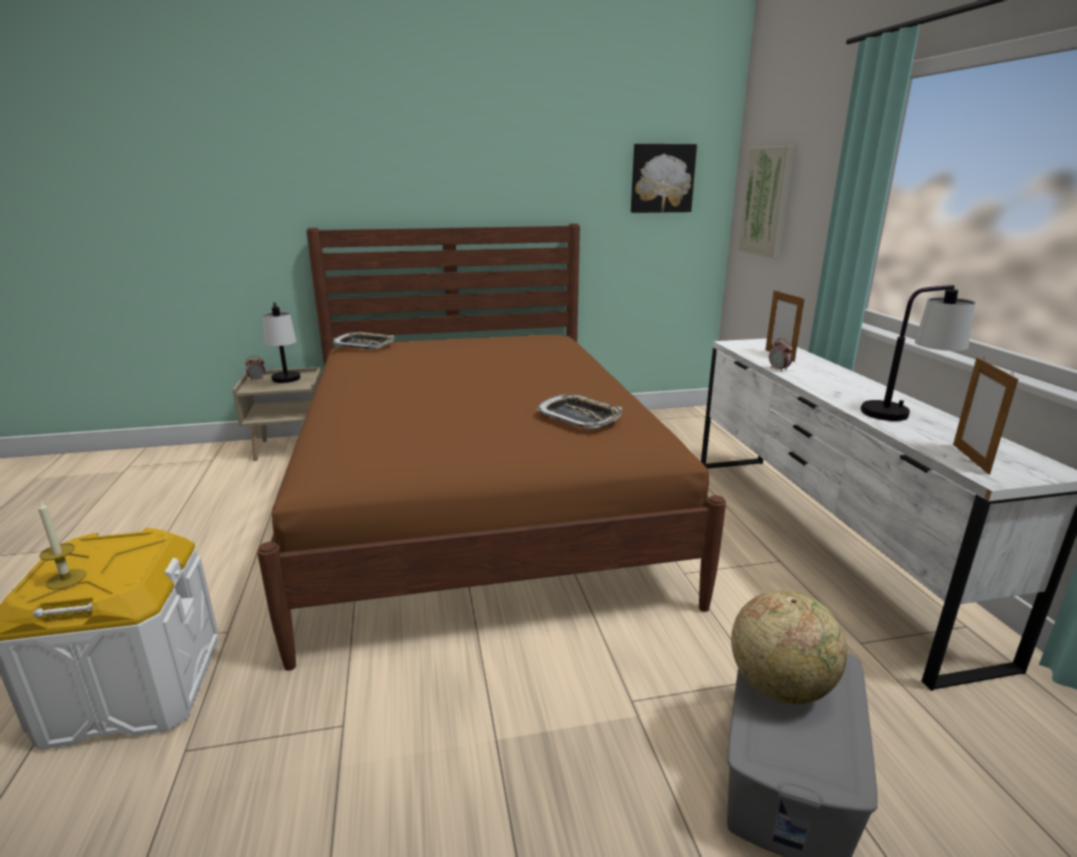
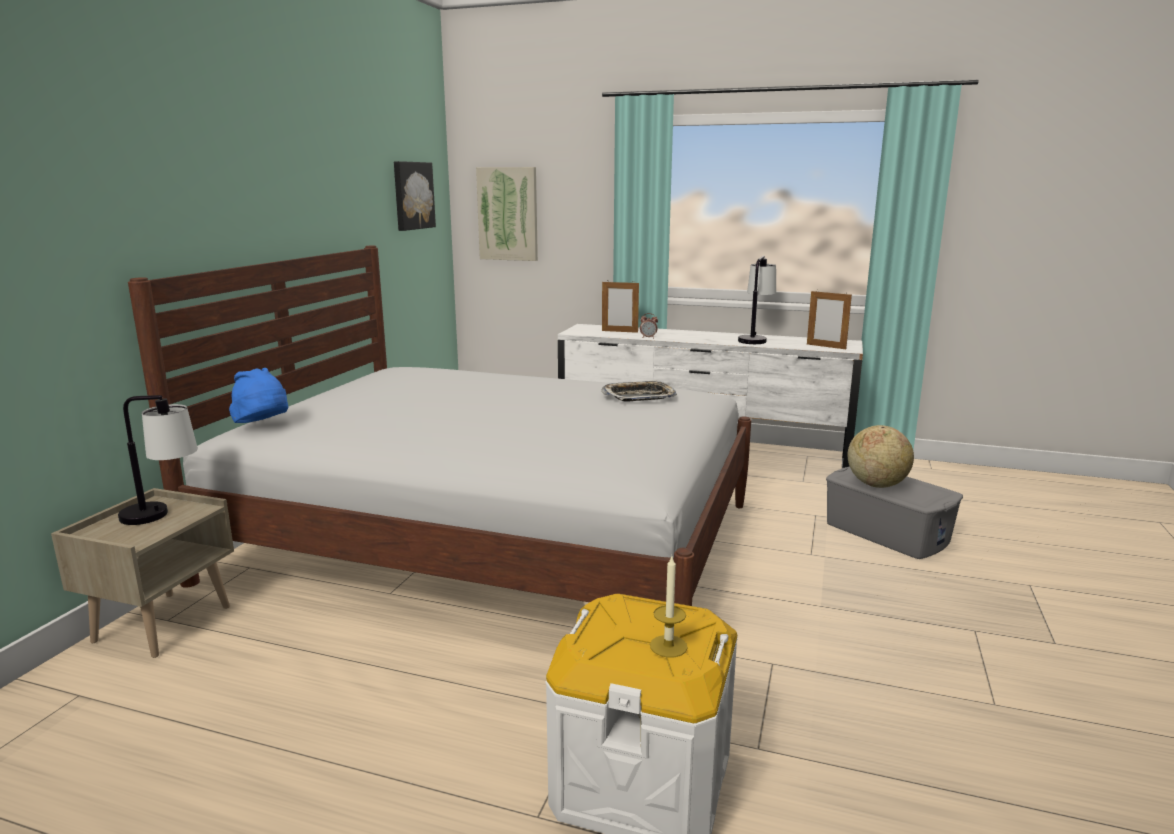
camera: 60 degrees left, 5 degrees down
alarm clock [245,356,265,381] -> none
brown bed [257,223,726,671] -> white bed [128,246,751,606]
tray [333,332,395,349] -> blue hat [229,368,288,423]

